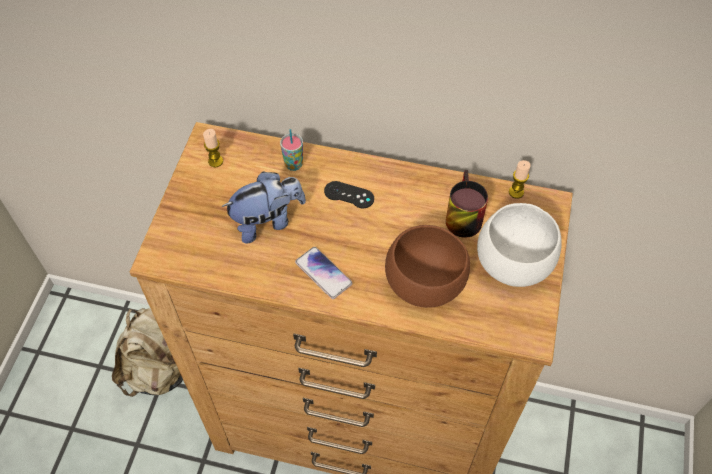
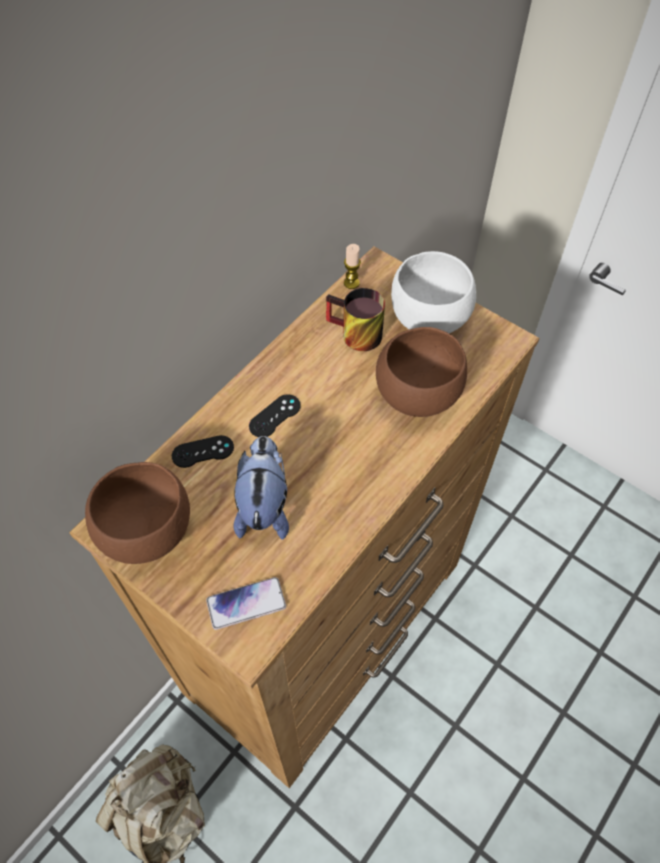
camera: 65 degrees left, 0 degrees up
candle [203,129,223,167] -> brown bowl [85,462,190,564]
cup [280,129,303,171] -> black game controller [172,435,234,468]
phone [295,247,352,299] -> phone moved to [206,577,286,630]

